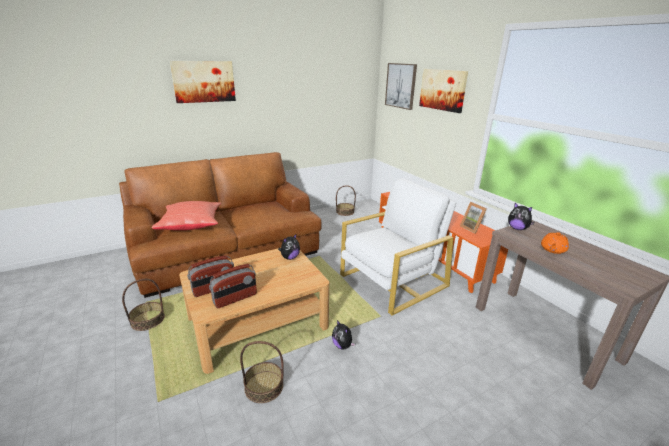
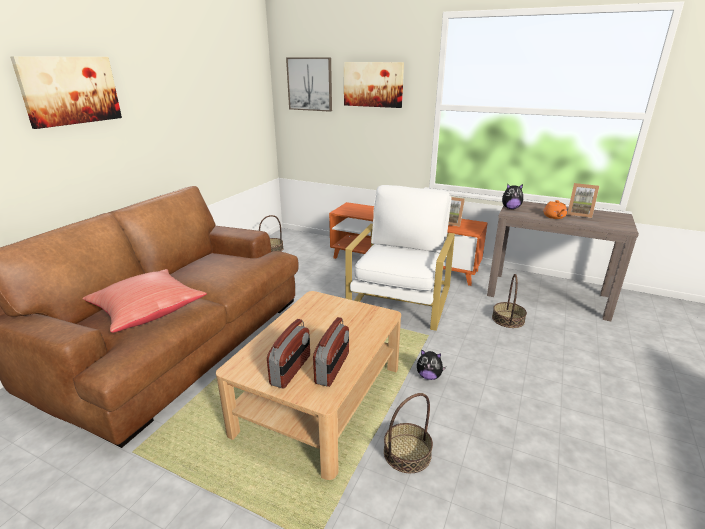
camera: 35 degrees left, 0 degrees up
basket [122,279,165,331] -> basket moved to [492,274,527,328]
plush toy [278,234,300,260] -> none
none -> picture frame [567,183,599,218]

